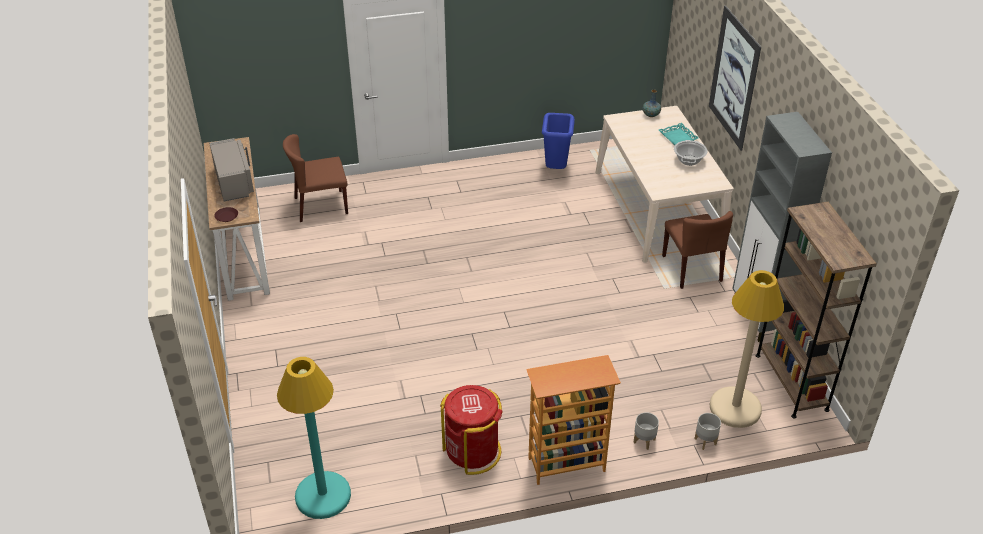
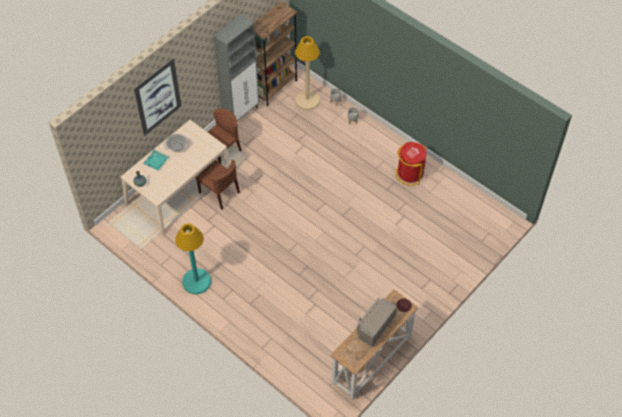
camera: 125 degrees left, 15 degrees up
turquoise floor lamp [277,357,351,519] -> turquoise floor lamp moved to [175,223,211,294]
brown chair [283,134,348,222] -> brown chair moved to [196,160,240,209]
bookcase [526,355,621,485] -> none
blue trash can [542,113,575,169] -> none

